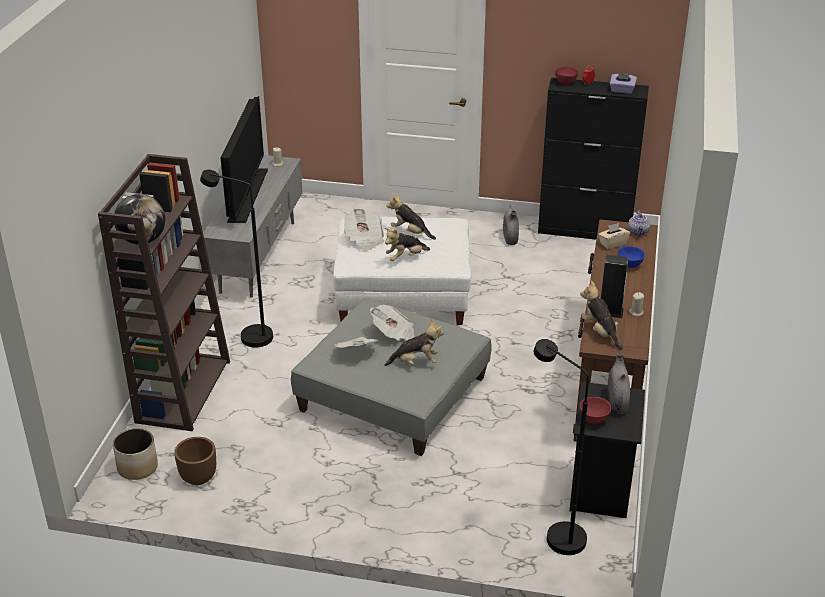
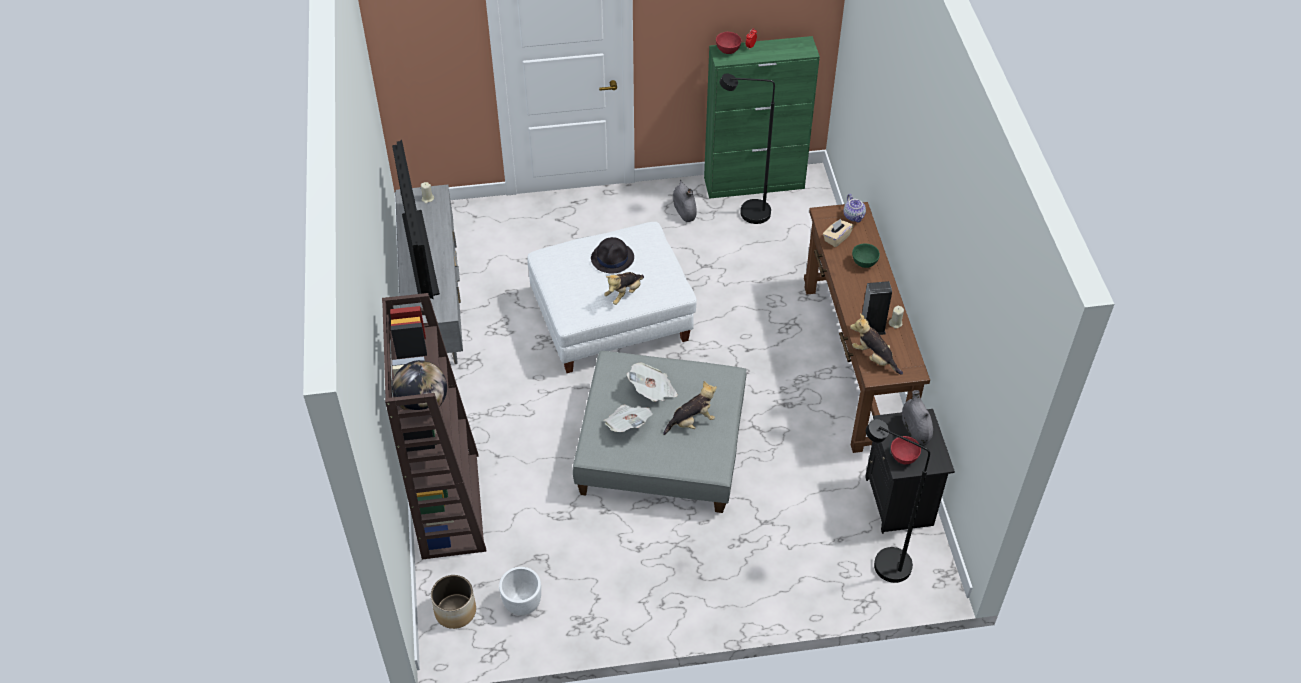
camera: 20 degrees left, 15 degrees up
brown planter [174,437,216,485] -> white planter [499,567,541,616]
black floor lamp [200,170,273,348] -> black floor lamp moved to [719,73,775,224]
newspaper [344,208,384,251] -> none
plush toy [386,193,436,240] -> black hat [591,237,634,273]
black cabinet [538,78,649,240] -> green cabinet [704,36,820,199]
purple tissue box [610,73,637,94] -> none
blue bowl [618,246,645,268] -> green bowl [852,244,880,268]

